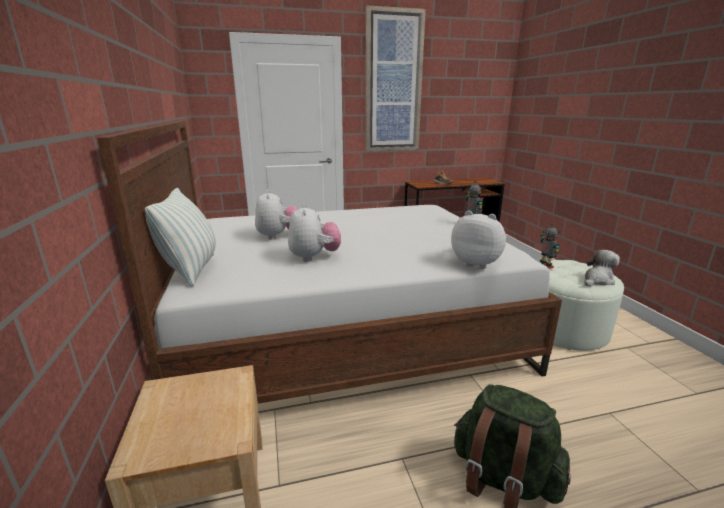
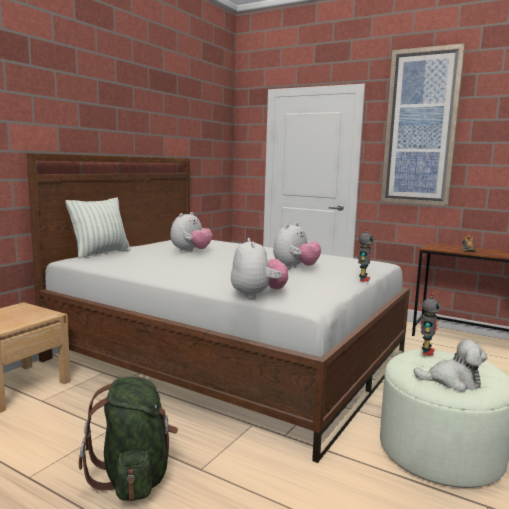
camera: 45 degrees right, 10 degrees down
plush toy [288,204,341,262] -> plush toy moved to [273,223,321,269]

